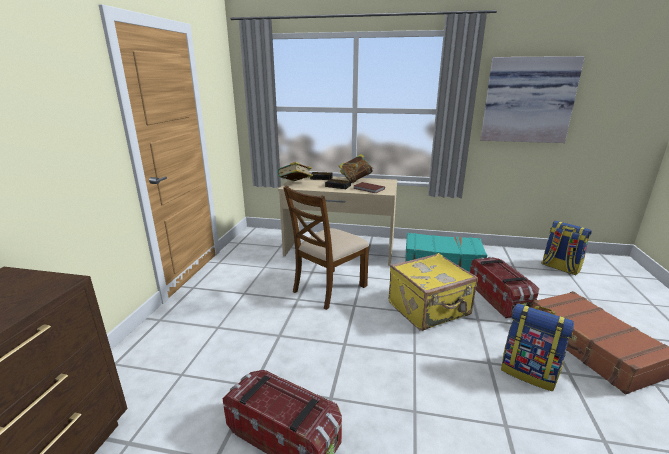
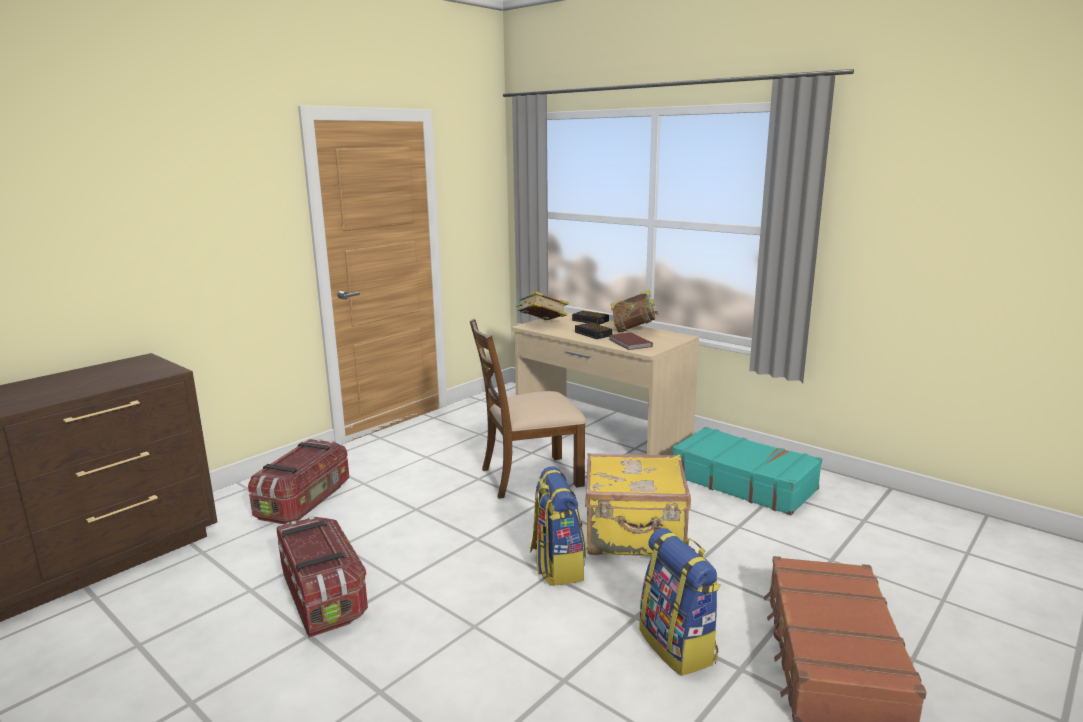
camera: 30 degrees right, 5 degrees down
storage box [470,257,539,318] -> storage box moved to [248,439,350,524]
picture [480,56,585,143] -> none
backpack [542,221,592,276] -> backpack moved to [530,466,586,586]

